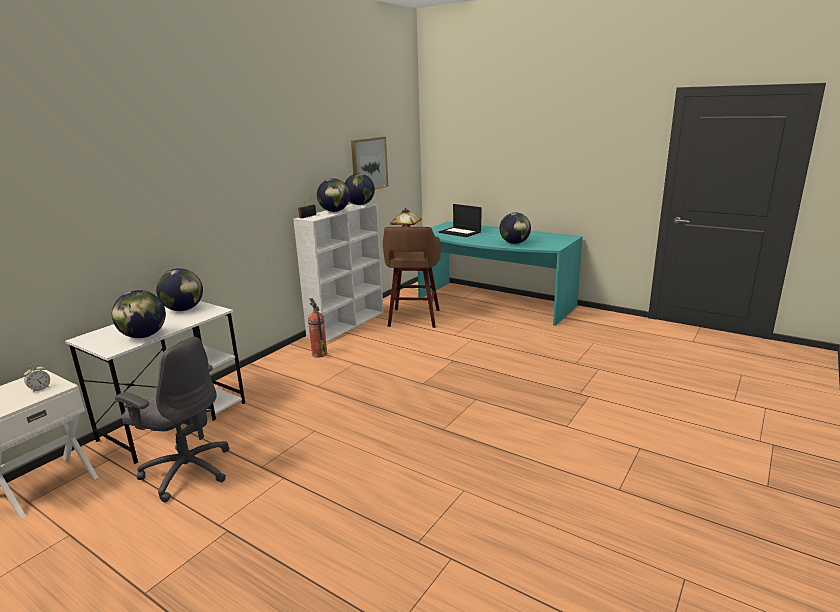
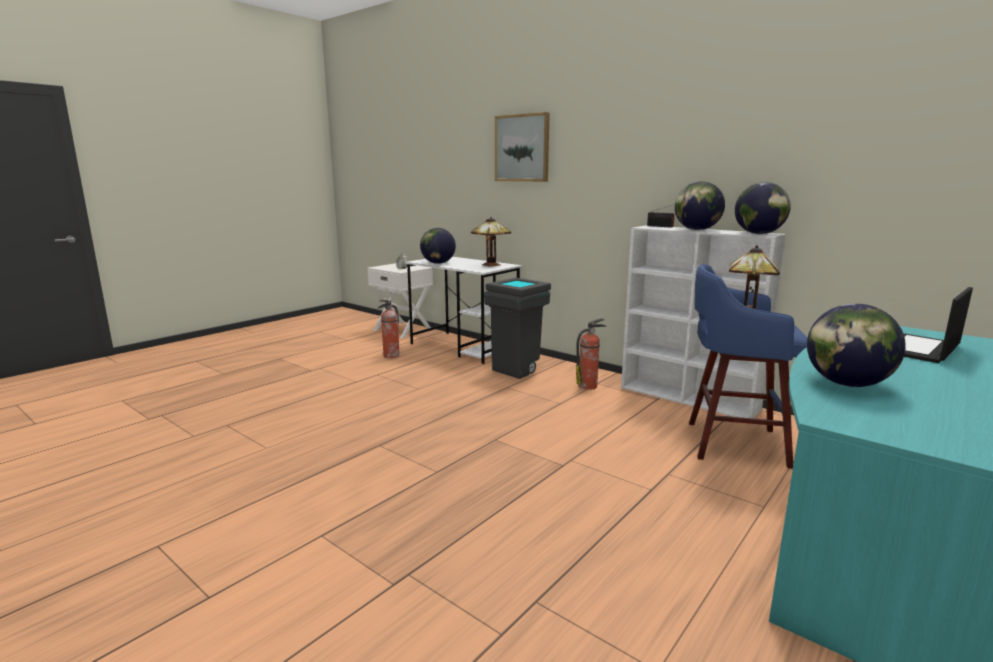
camera: 95 degrees right, 5 degrees down
grey office chair [115,337,229,502] -> fire extinguisher [378,300,400,358]
globe [156,268,203,311] -> table lamp [471,217,511,267]
picture [351,137,388,190] -> picture moved to [495,112,550,182]
brown stool [383,227,441,328] -> blue stool [689,264,807,469]
none -> grey trash can [484,278,551,379]

